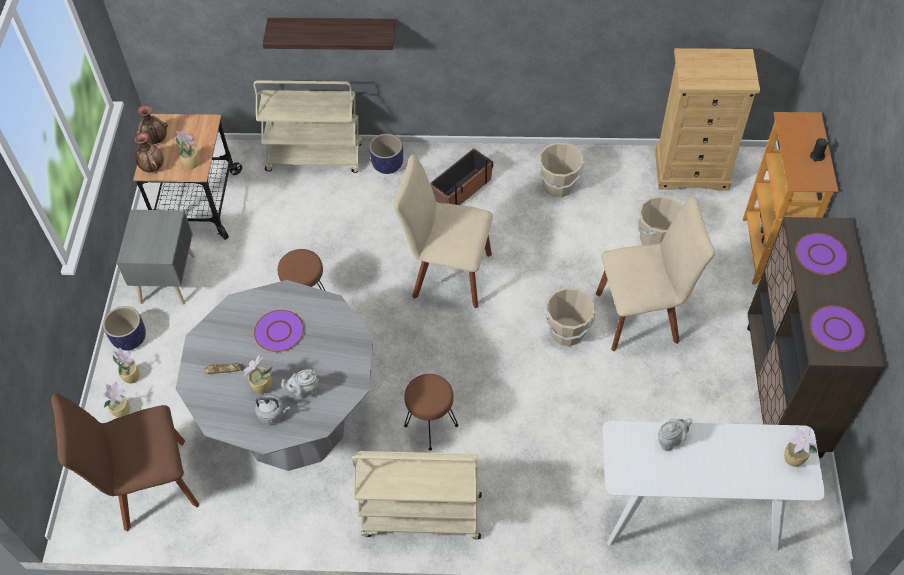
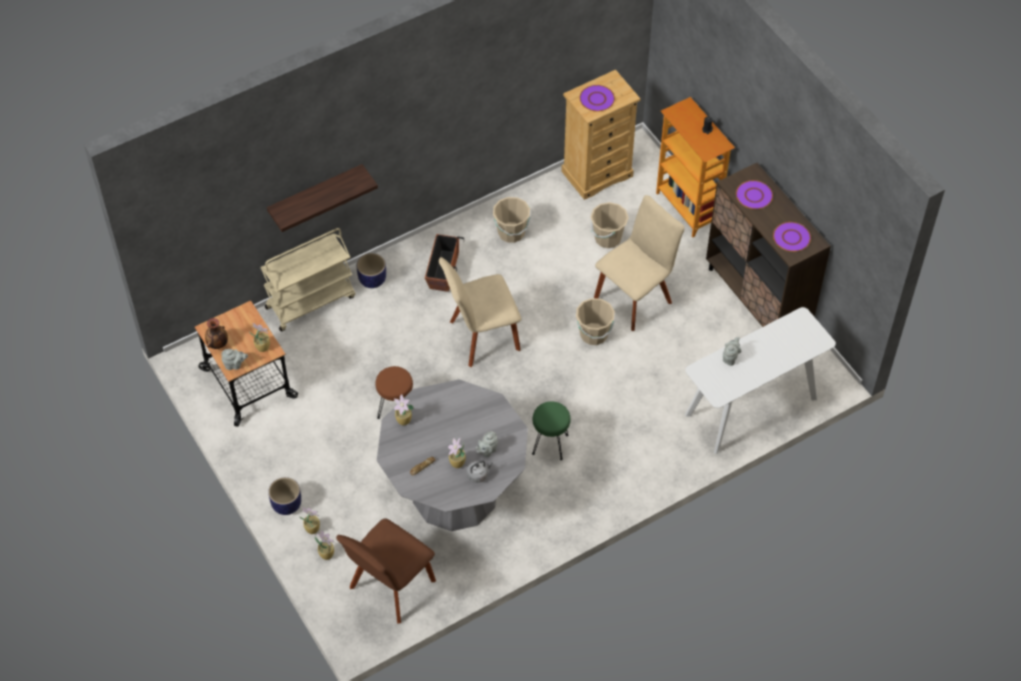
camera: 35 degrees left, 0 degrees up
grey nightstand [117,210,195,305] -> none
vase [134,133,164,172] -> grey teapot [221,349,248,370]
purple plate [254,310,304,352] -> purple plate moved to [580,85,615,111]
beige cart [352,451,482,539] -> none
brown stool [404,374,458,450] -> green stool [532,401,570,460]
potted plant [784,427,817,467] -> potted plant moved to [394,394,414,425]

